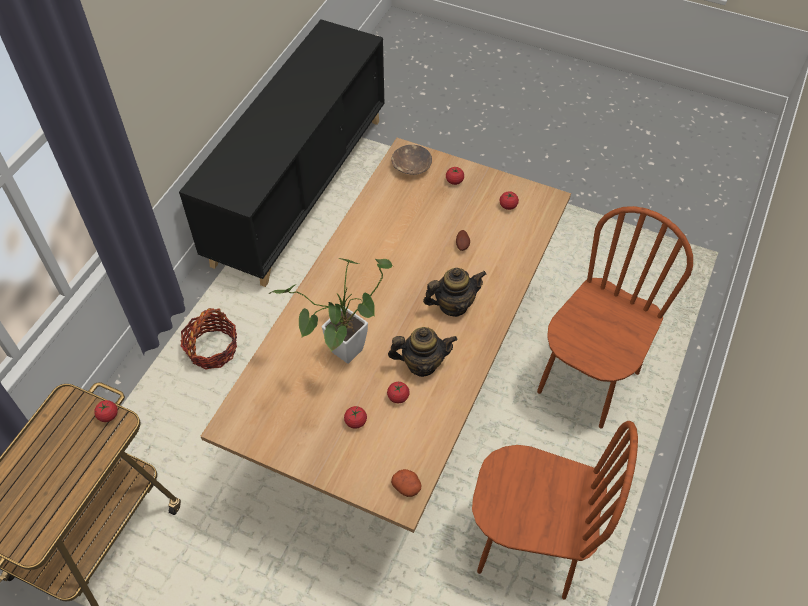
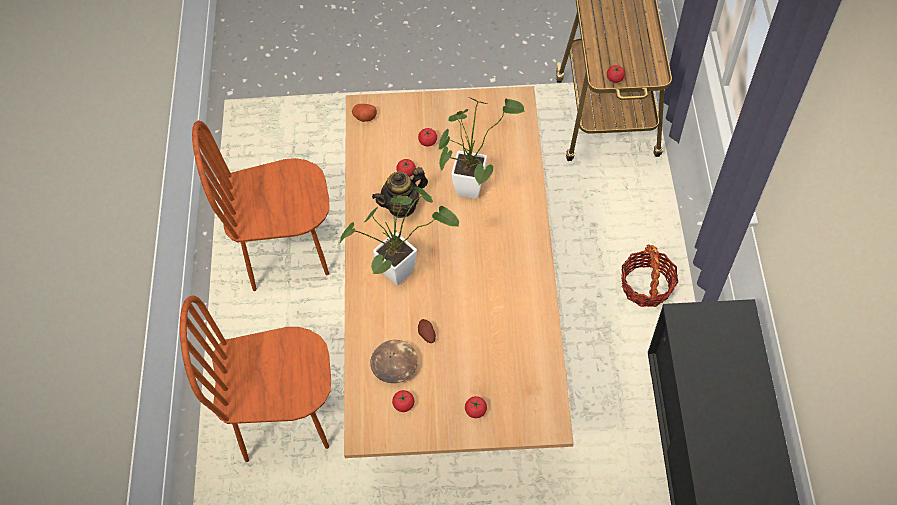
camera: 155 degrees right, 5 degrees up
brown bowl [392,145,432,175] -> brown bowl moved to [370,340,418,383]
teapot [423,268,487,317] -> potted plant [340,186,459,285]
brown chair [537,206,693,429] -> brown chair turned 75 degrees clockwise [180,296,331,462]

